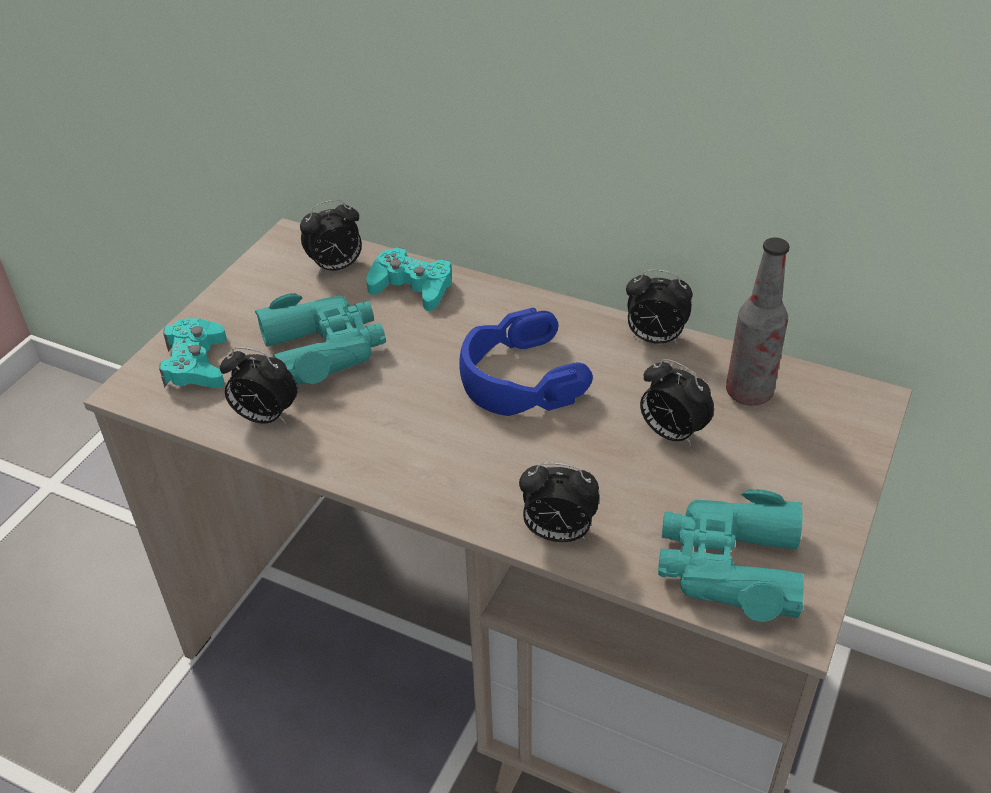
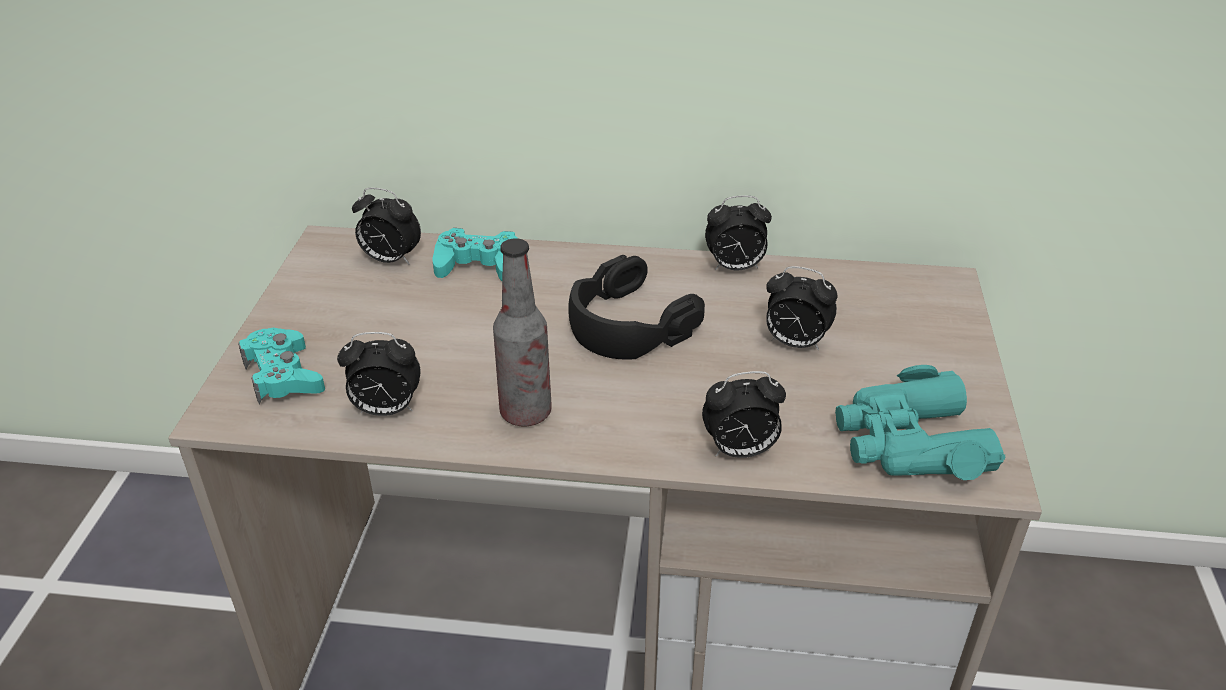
camera: 20 degrees left, 5 degrees down
turquoise binoculars [255,293,386,385] -> none
alarm clock [300,199,362,274] -> alarm clock turned 60 degrees clockwise [352,188,421,265]
blue headphones [459,308,593,416] -> black headphones [568,255,705,360]
bottle [726,237,789,406] -> bottle moved to [493,238,552,426]

